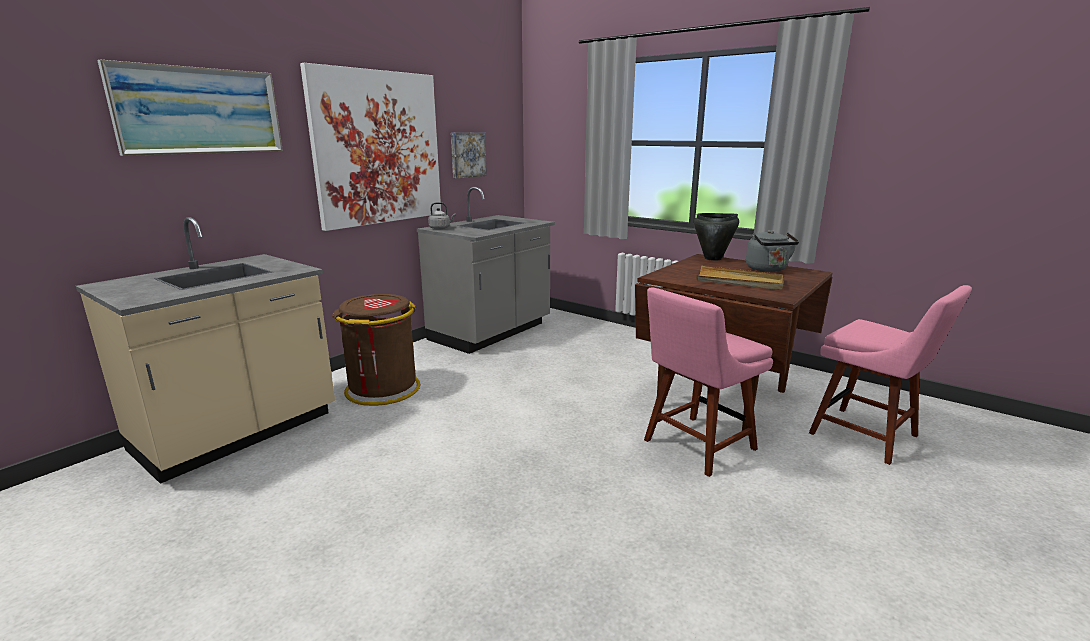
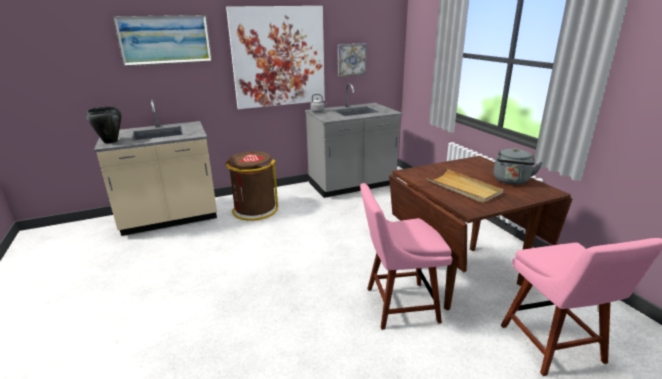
camera: 30 degrees right, 5 degrees up
black cooking pot [694,213,739,261] -> black cooking pot moved to [86,107,121,143]

